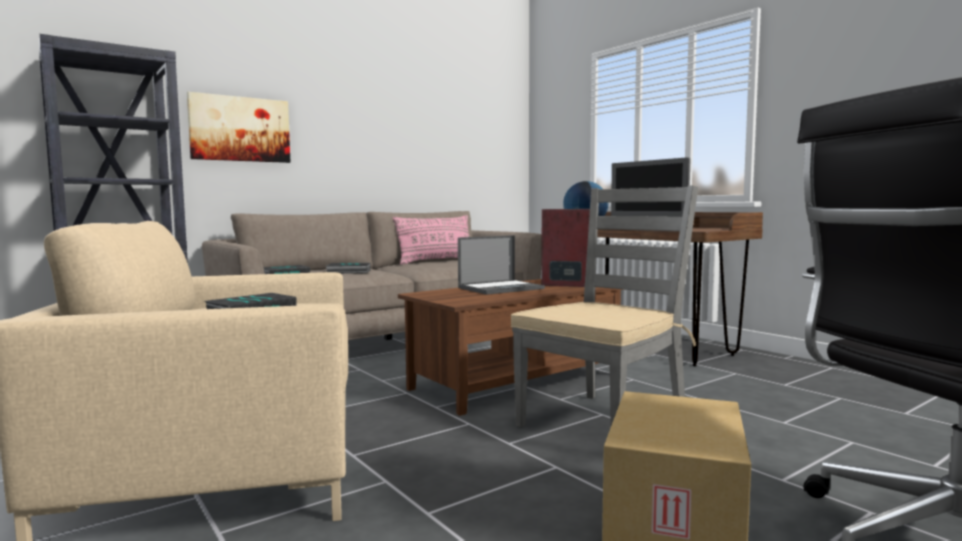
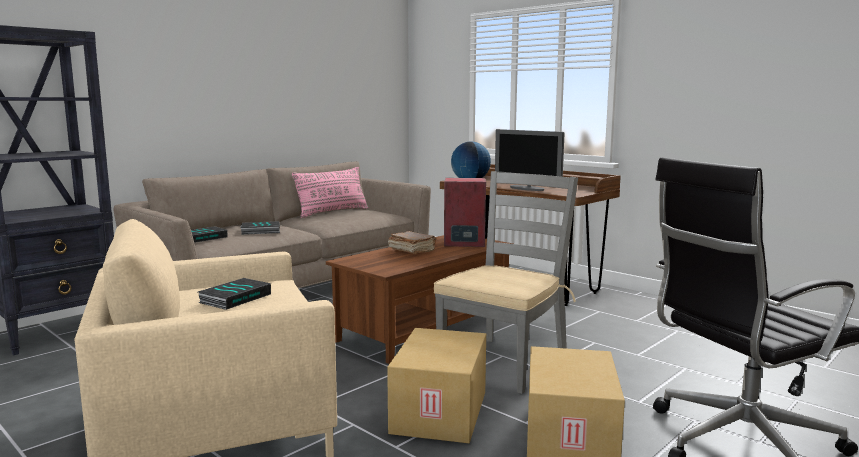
camera: 10 degrees left, 5 degrees up
picture [187,92,290,163] -> none
laptop [458,235,545,295] -> brown book [388,231,437,254]
none -> cardboard box [387,328,486,443]

